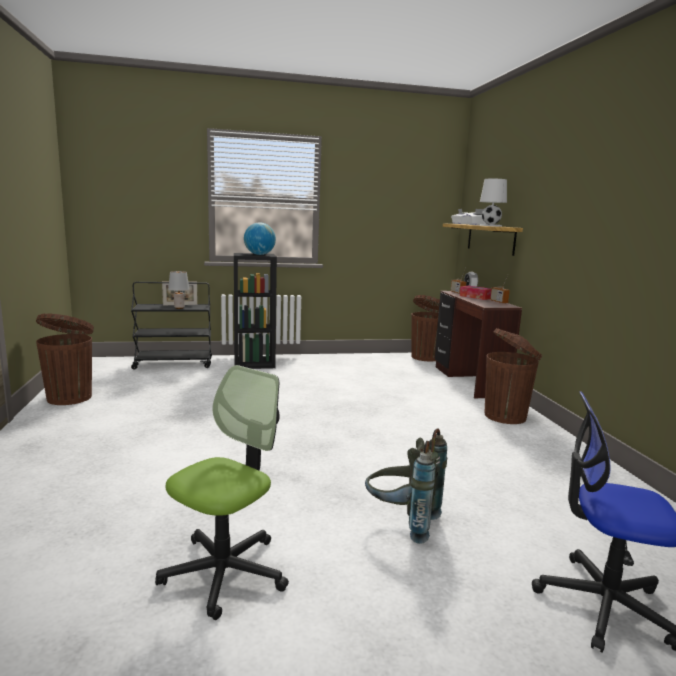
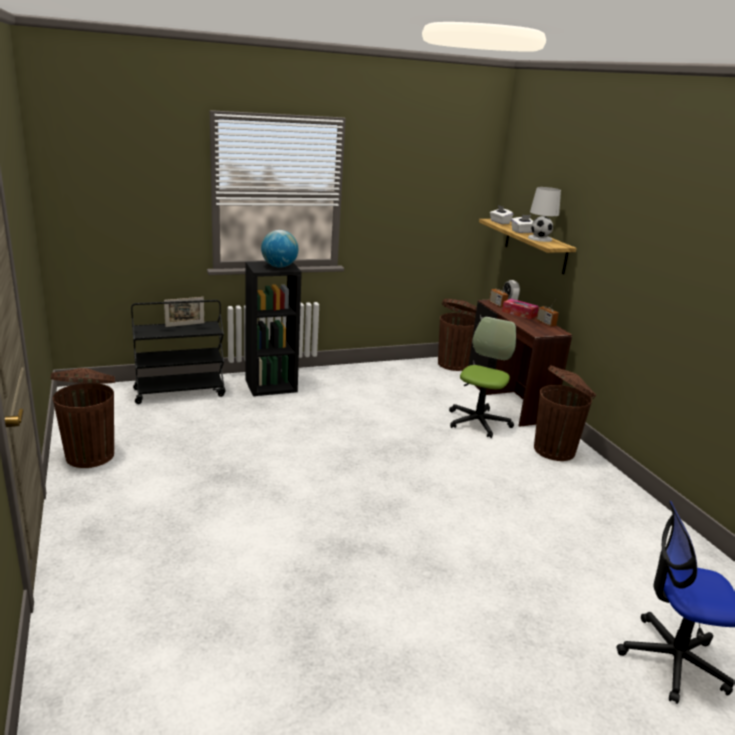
camera: 10 degrees left, 10 degrees up
office chair [155,365,289,620] -> office chair moved to [449,317,516,438]
grey table lamp [168,271,190,309] -> none
grey backpack [365,428,447,544] -> none

